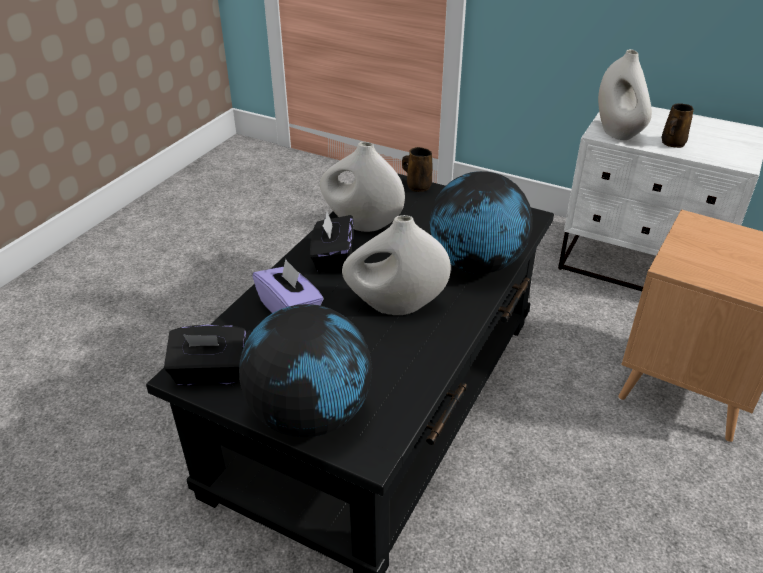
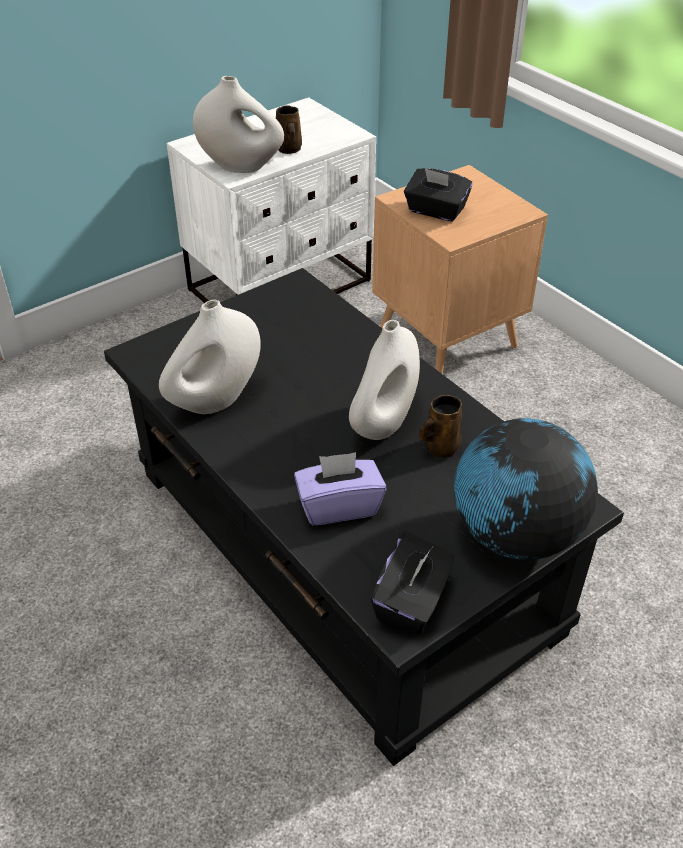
camera: 65 degrees left, 5 degrees up
black tissue box [310,212,354,273] -> black tissue box moved to [404,168,472,222]
brown mug [402,147,432,192] -> brown mug moved to [419,395,462,457]
globe [430,171,533,274] -> none

